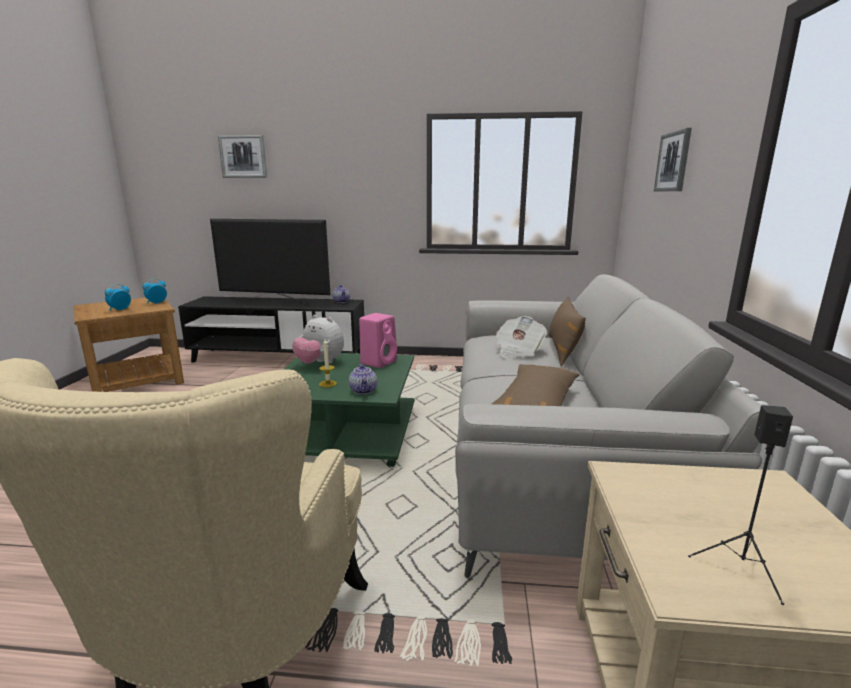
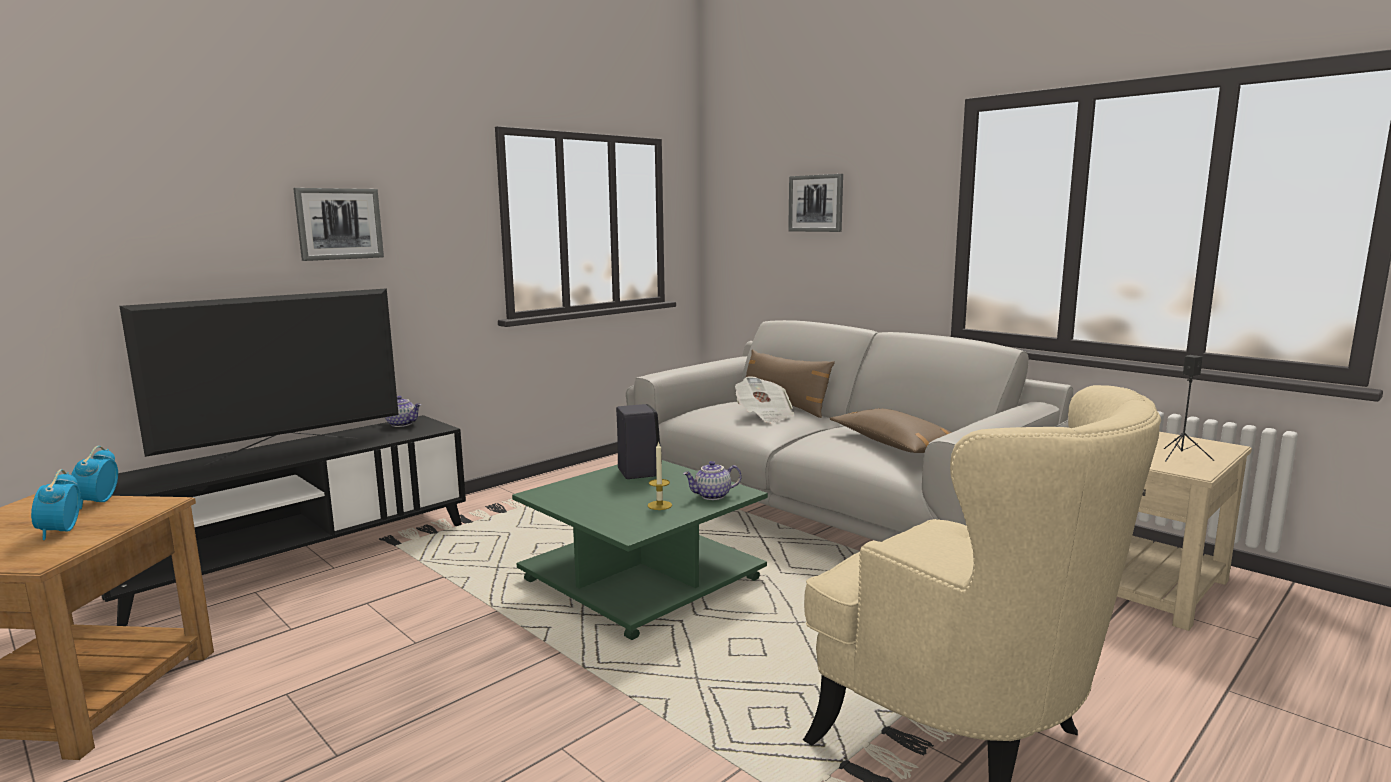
camera: 50 degrees left, 5 degrees down
picture [218,135,267,178] -> picture moved to [293,188,384,261]
plush toy [292,315,344,364] -> none
teapot [349,364,377,394] -> teapot turned 135 degrees clockwise [683,461,742,500]
pink speaker [359,313,397,368] -> black speaker [616,404,662,479]

